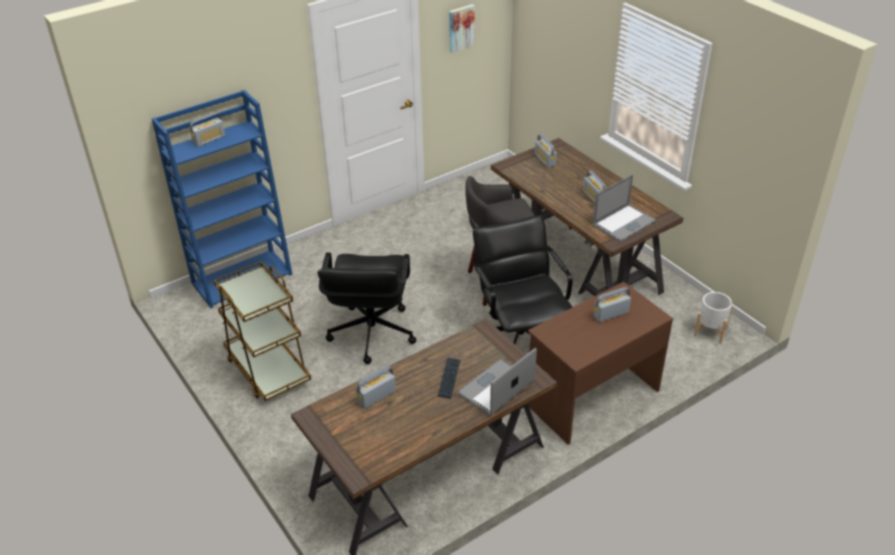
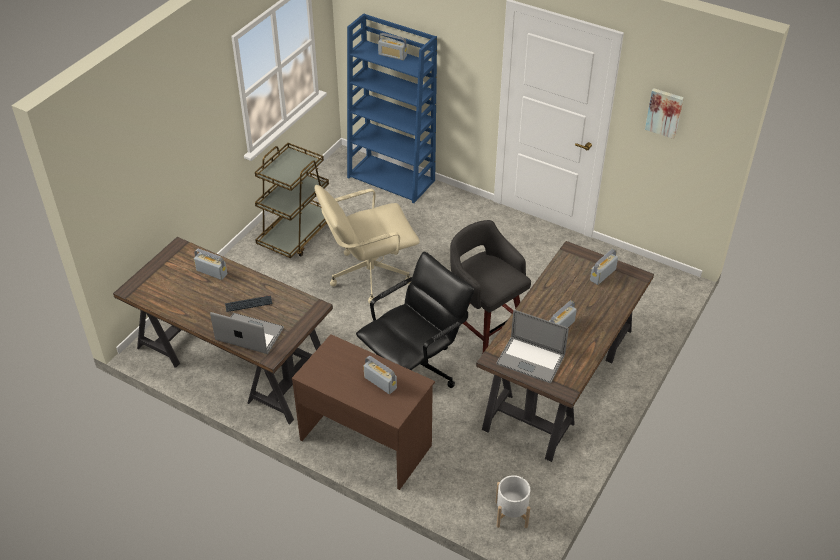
camera: 65 degrees right, 5 degrees up
black office chair [318,252,416,364] -> beige office chair [315,185,420,304]

